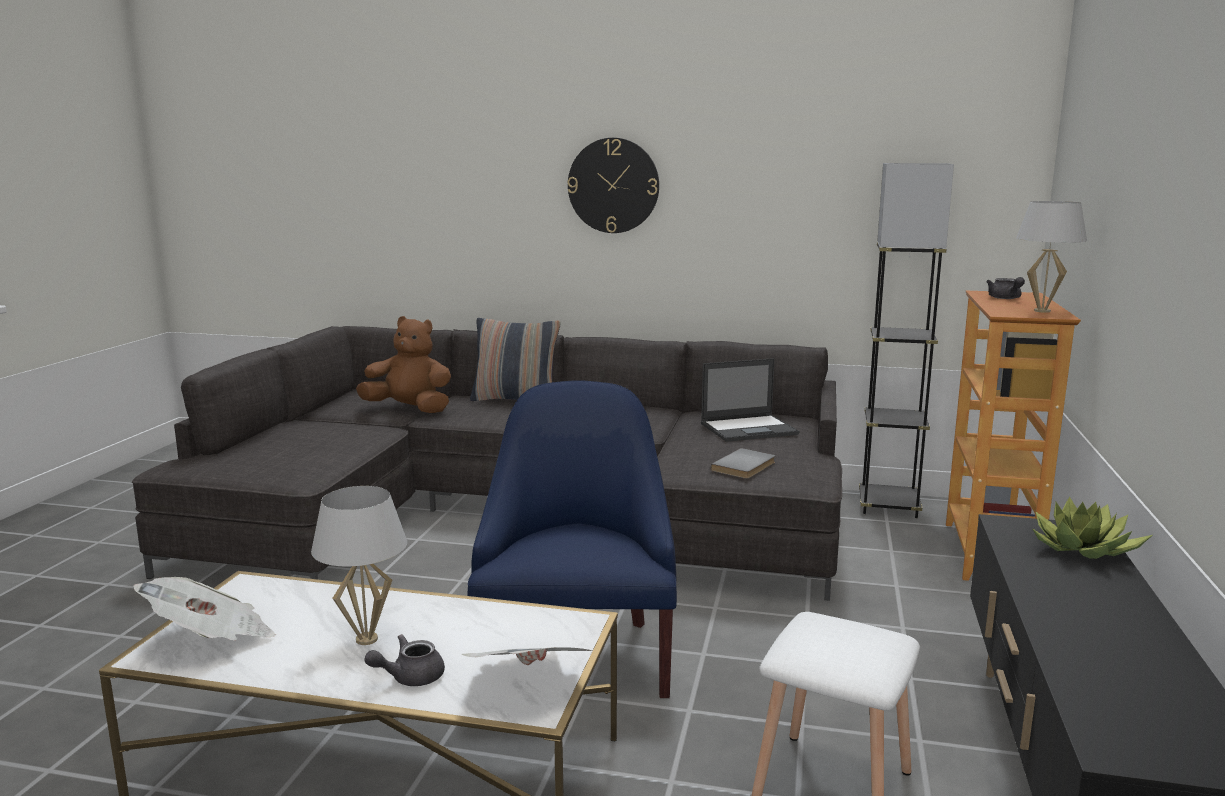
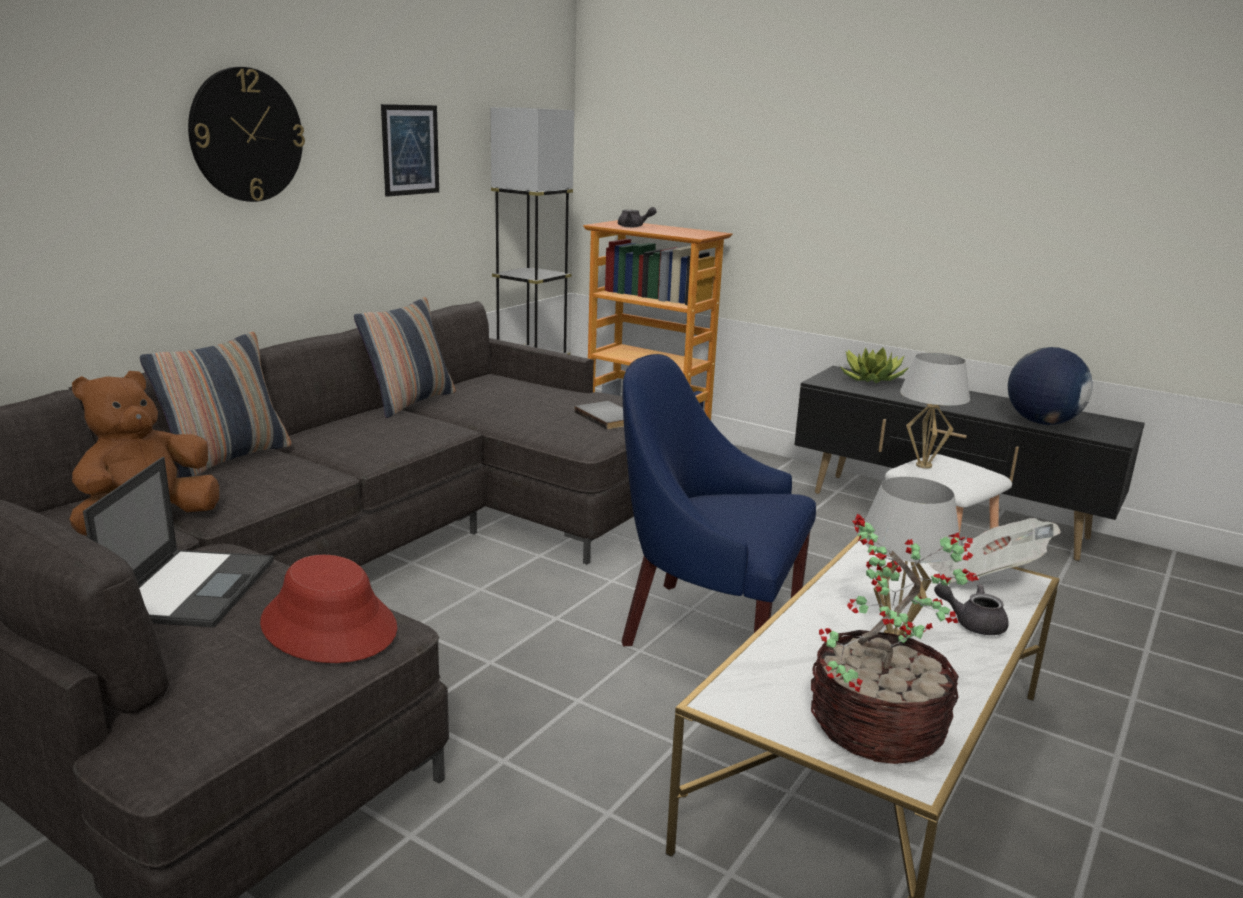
camera: 70 degrees left, 5 degrees up
newspaper [133,577,277,640] -> potted plant [811,513,979,764]
grey teapot [364,634,445,686] -> grey teapot turned 120 degrees clockwise [934,583,1009,635]
laptop [701,358,799,442] -> laptop moved to [83,457,274,628]
white table lamp [1016,201,1087,313] -> white table lamp moved to [900,353,970,469]
none -> red hat [260,555,397,663]
none -> pillow [354,297,456,418]
none -> picture [381,104,439,197]
none -> globe [1008,347,1093,425]

